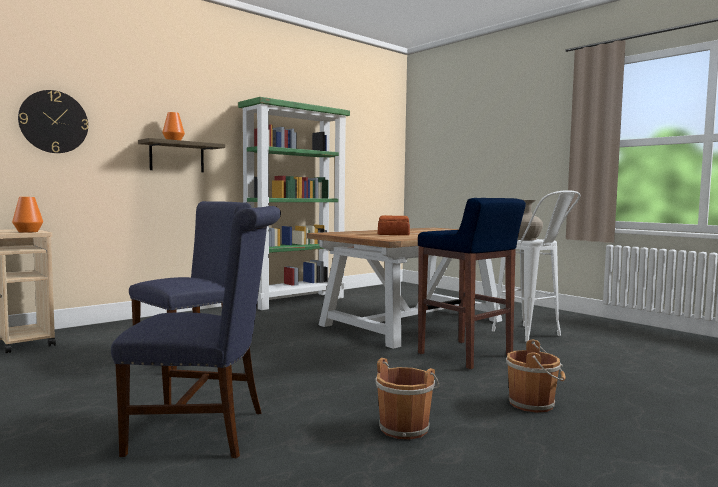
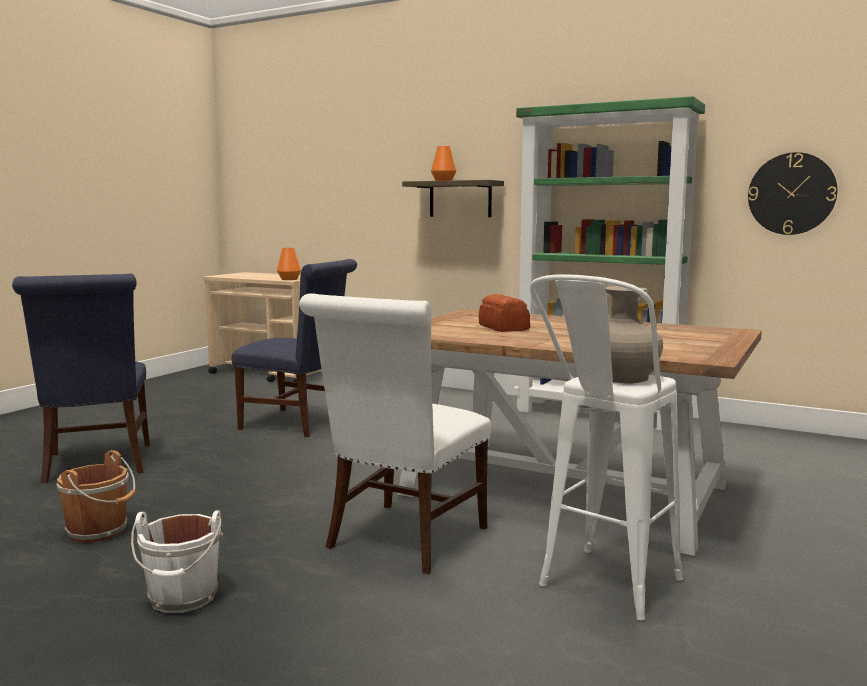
camera: 70 degrees right, 5 degrees up
wall clock [18,90,88,153] -> wall clock moved to [748,152,837,235]
blue stool [418,198,526,369] -> white chair [299,293,491,574]
brown bucket [506,340,566,413] -> white bucket [131,510,223,613]

